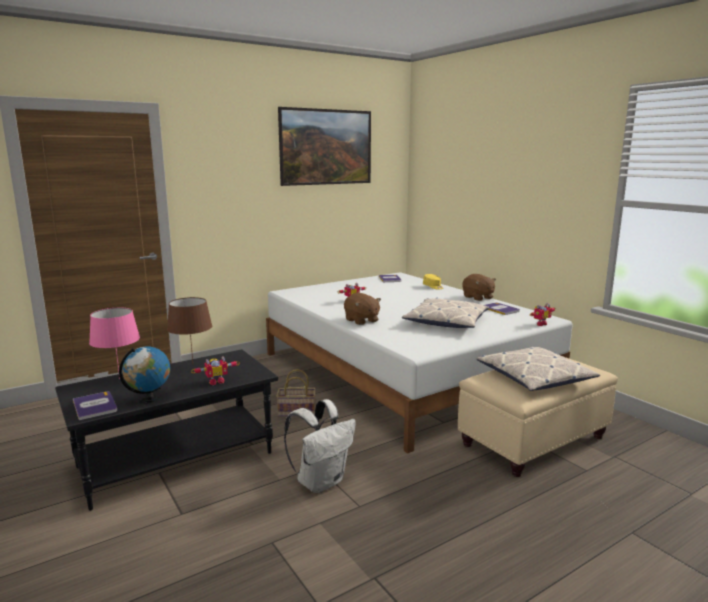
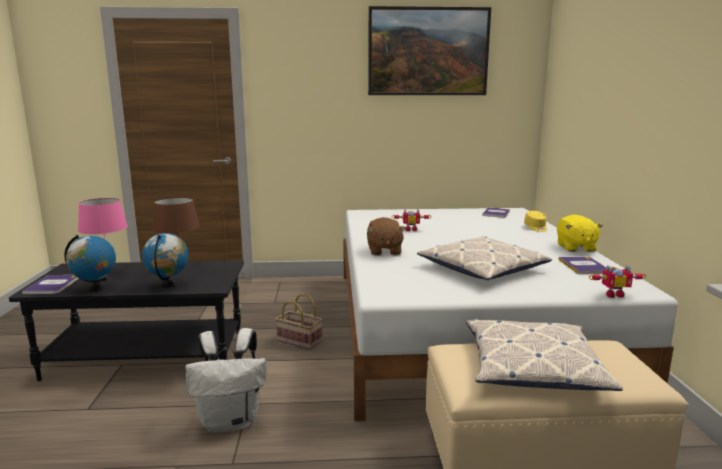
camera: 30 degrees right, 0 degrees up
toy robot [191,356,240,385] -> globe [142,233,189,288]
brown plush toy [462,274,496,301] -> yellow plush toy [557,215,603,252]

